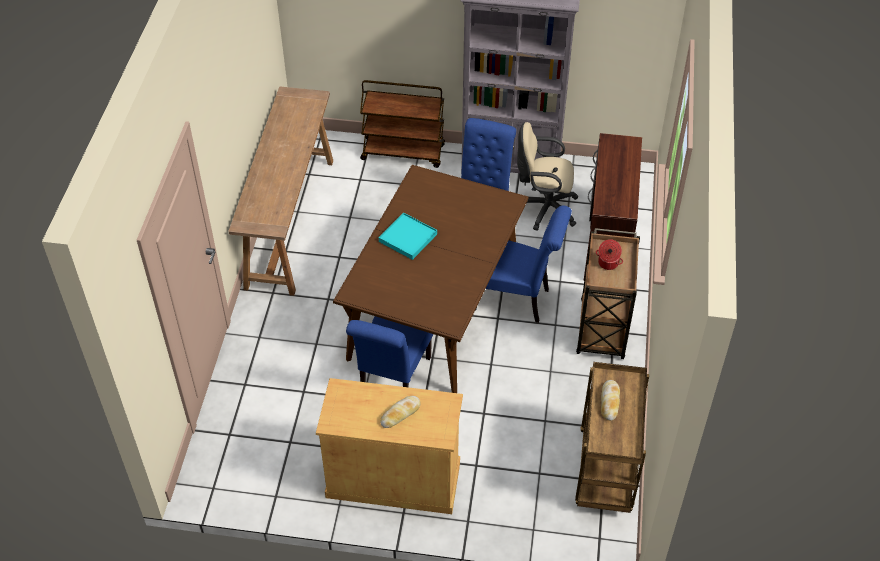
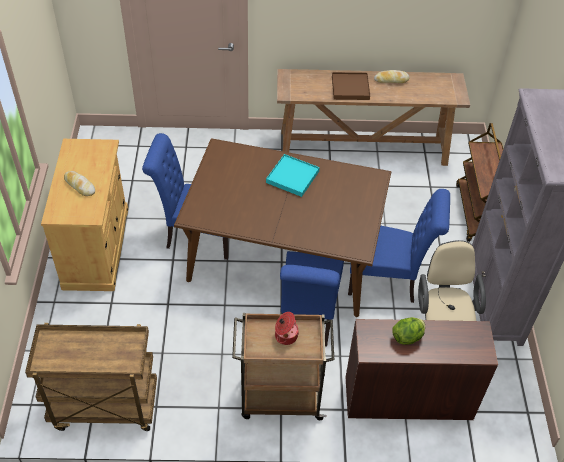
camera: 80 degrees right, 0 degrees up
bread [601,380,620,421] -> bread moved to [374,70,410,83]
none -> brown tray [332,72,370,100]
none -> lettuce [392,317,425,345]

